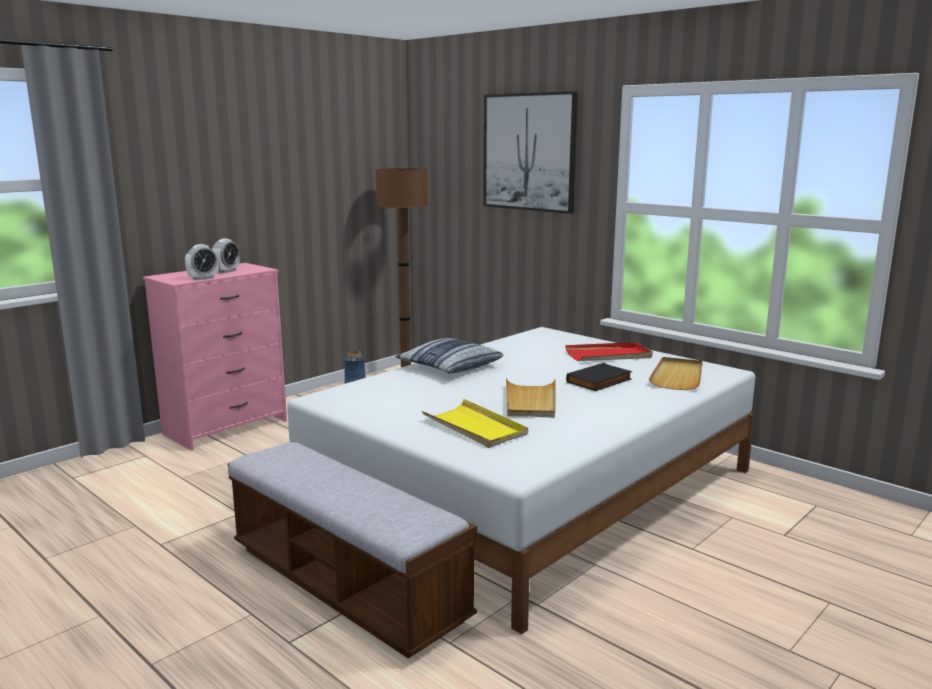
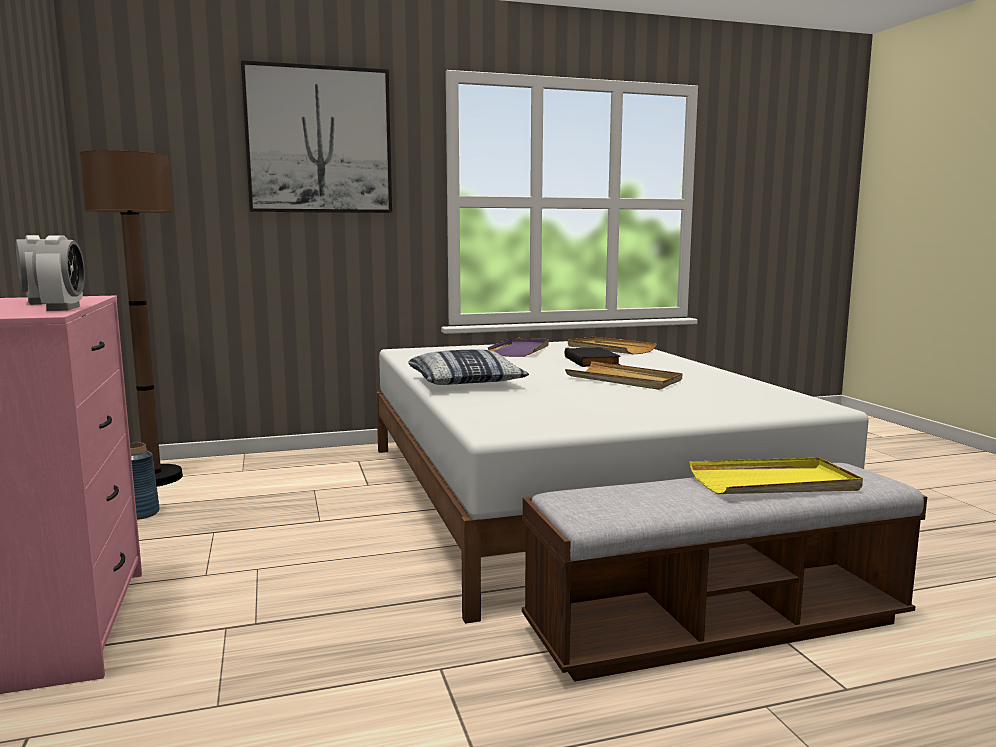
camera: 60 degrees left, 5 degrees down
yellow tray [422,399,528,448] -> yellow tray moved to [689,457,863,494]
red tray [565,342,653,361] -> purple tray [488,338,549,357]

